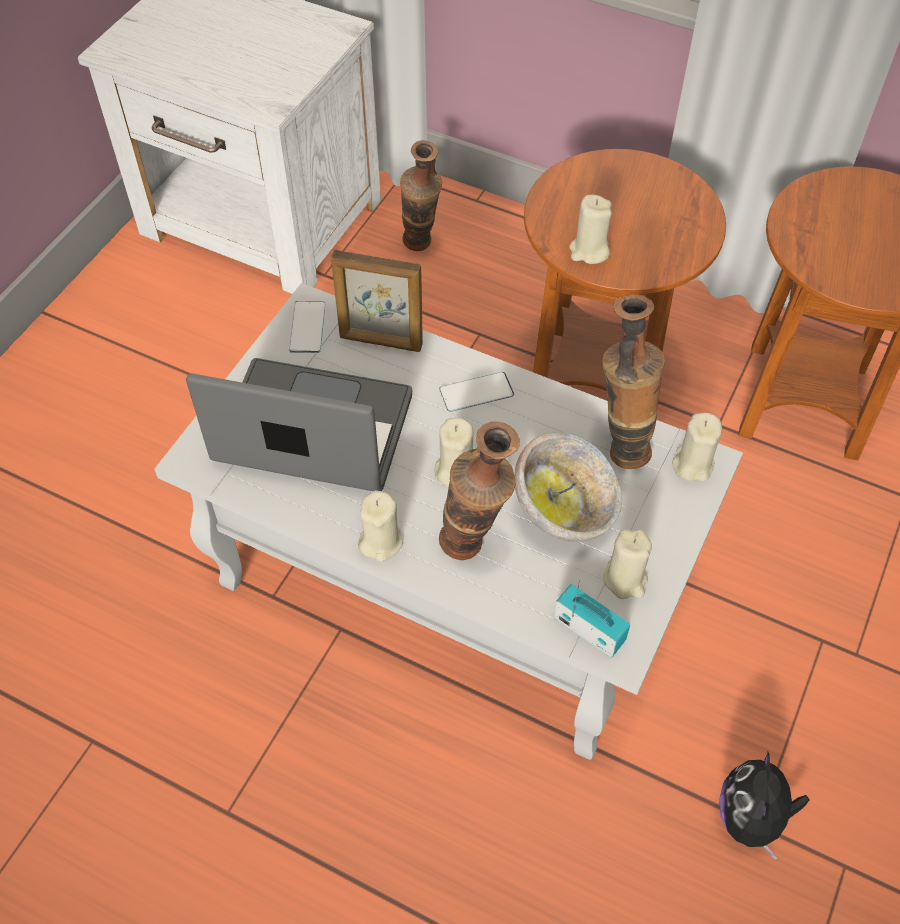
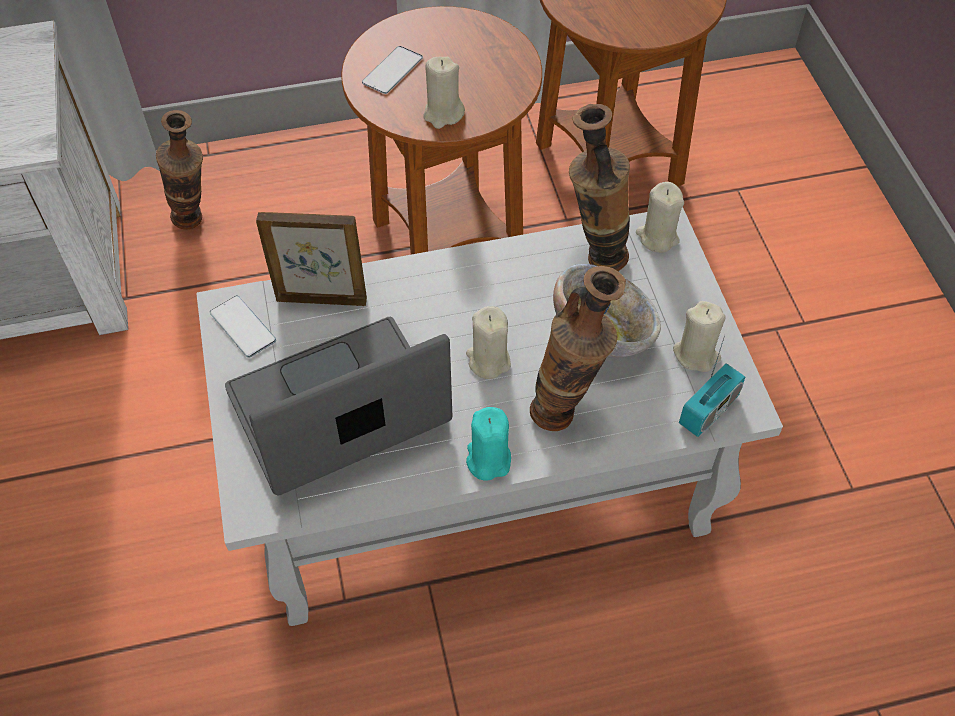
camera: 40 degrees left, 0 degrees up
picture frame [331,250,423,352] -> picture frame turned 150 degrees counterclockwise [256,212,367,306]
beige candle [358,490,403,562] -> turquoise candle [466,407,511,481]
phone [439,372,514,412] -> phone moved to [362,46,423,94]
radio [554,580,630,657] -> radio turned 135 degrees clockwise [679,335,745,437]
plush toy [719,752,810,860] -> none

